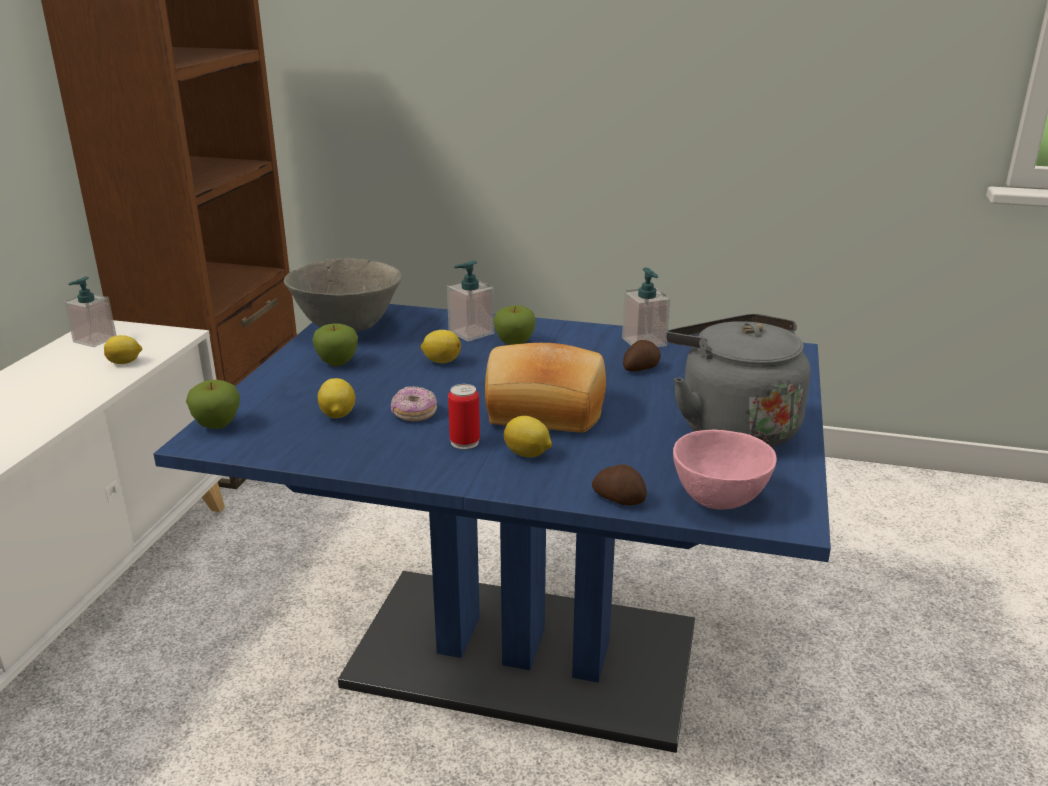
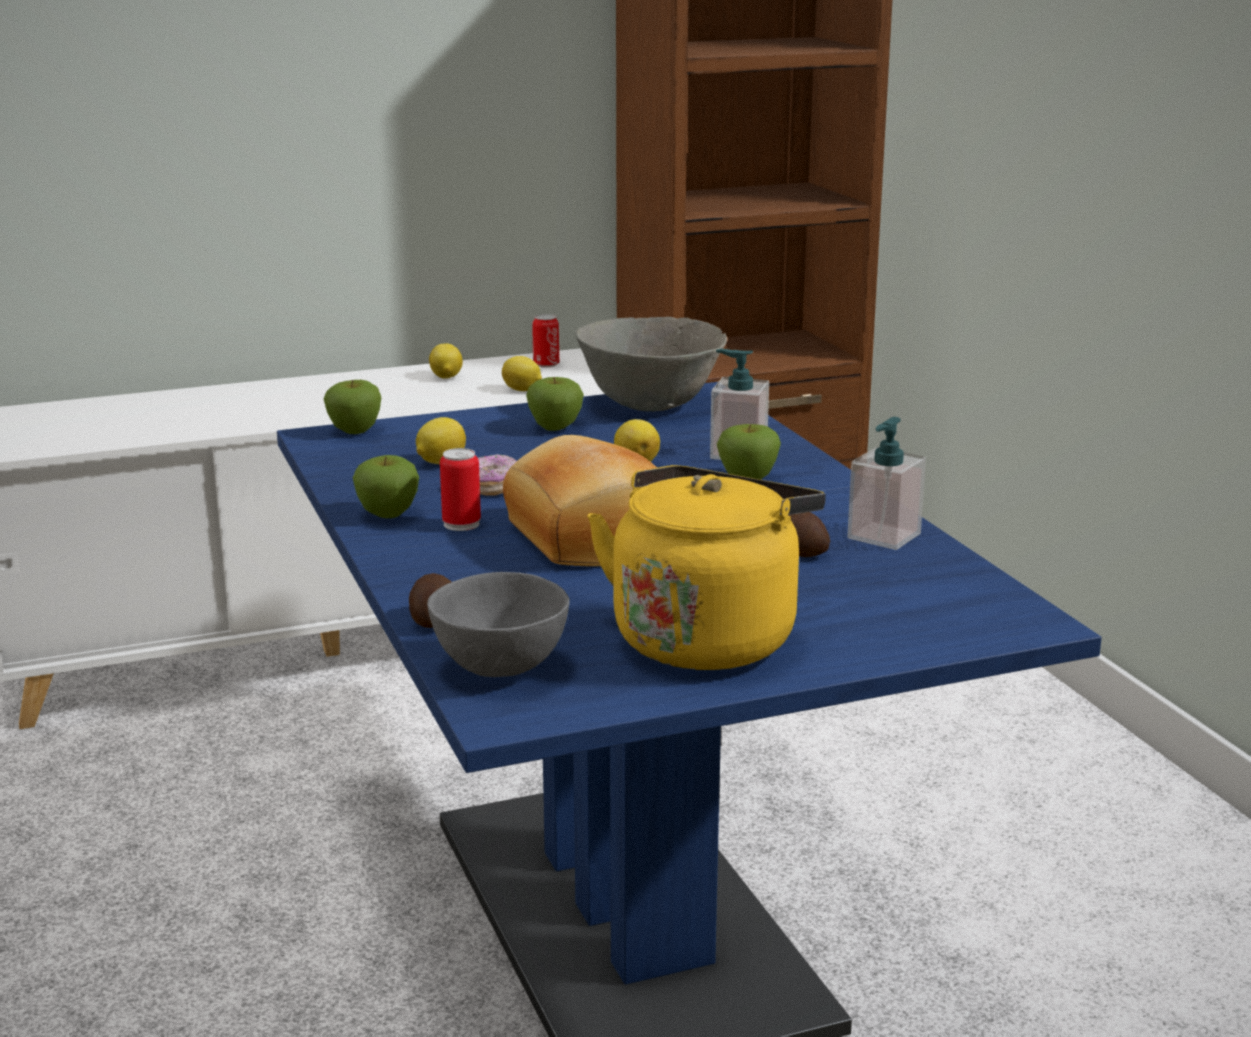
camera: 55 degrees right, 5 degrees down
soap dispenser [64,276,117,347] -> can [532,314,559,367]
lemon [504,416,552,457] -> lemon moved to [429,343,463,379]
grey kettle [666,314,810,448] -> yellow kettle [587,465,826,670]
pink bowl [673,429,777,509] -> grey bowl [427,572,570,677]
none -> apple [353,455,419,518]

